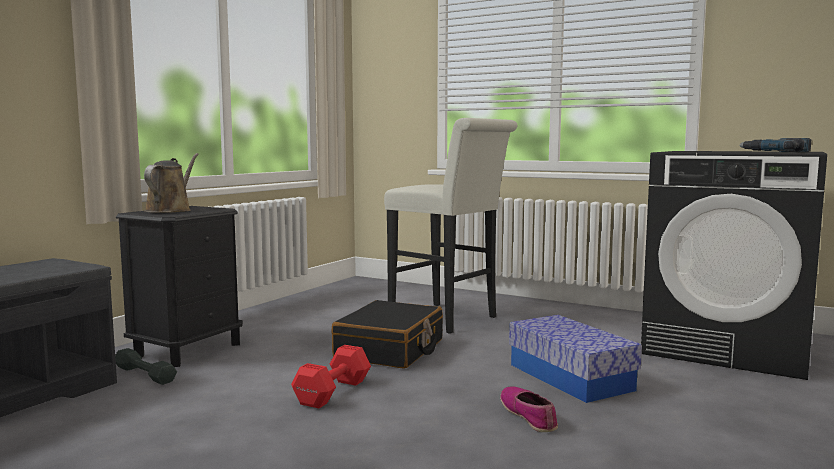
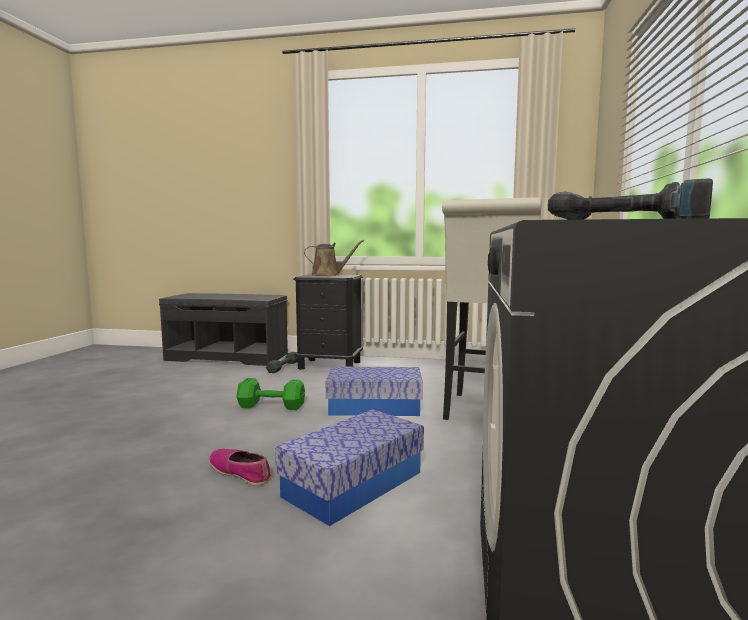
camera: 70 degrees right, 0 degrees up
red dumbbell [291,345,371,408] -> green dumbbell [236,378,305,410]
black suitcase [332,300,443,369] -> storage box [326,366,423,416]
shoe [500,386,558,432] -> shoe turned 105 degrees counterclockwise [209,449,271,486]

